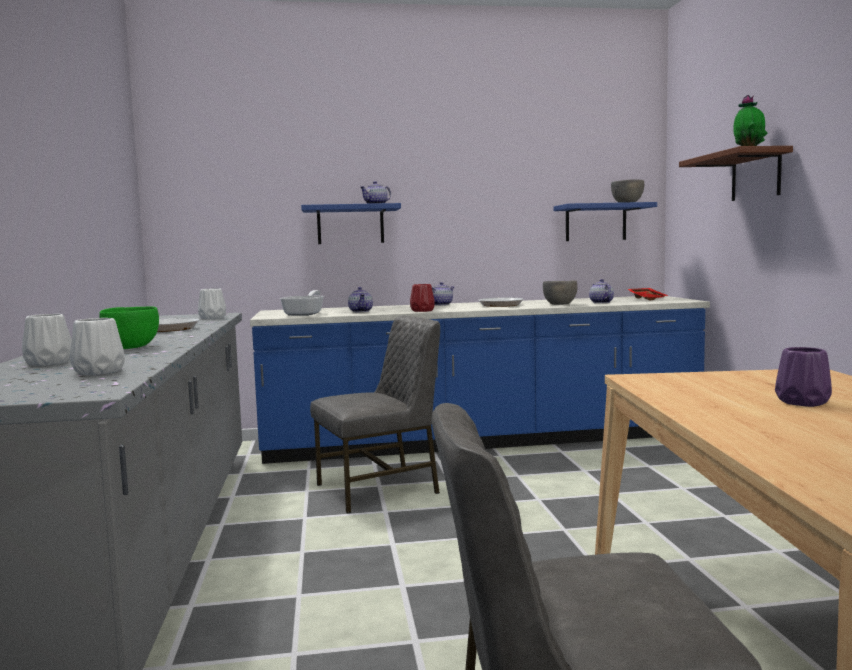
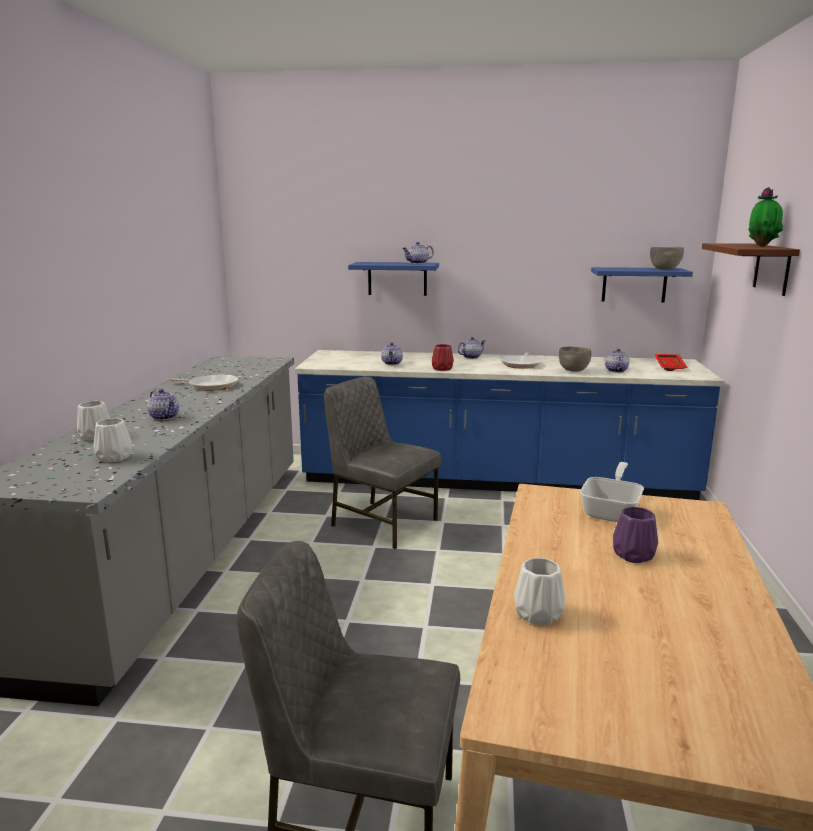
camera: 15 degrees right, 10 degrees up
green bowl [99,306,159,349] -> teapot [147,389,179,421]
white vase [198,288,226,319] -> white vase moved to [514,558,565,625]
frying pan [280,290,324,316] -> frying pan moved to [580,462,644,522]
grey chair [310,315,440,514] -> grey chair turned 135 degrees counterclockwise [324,377,441,549]

